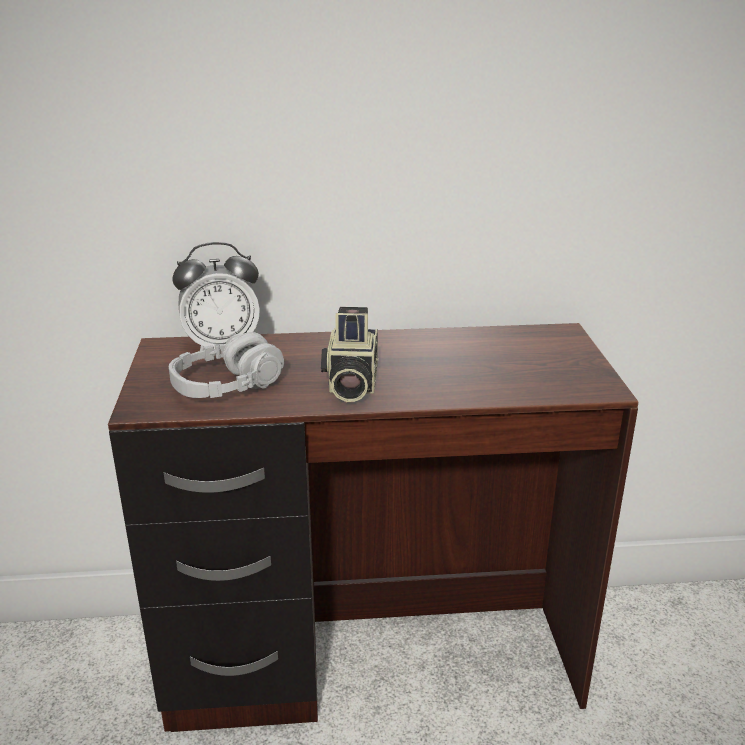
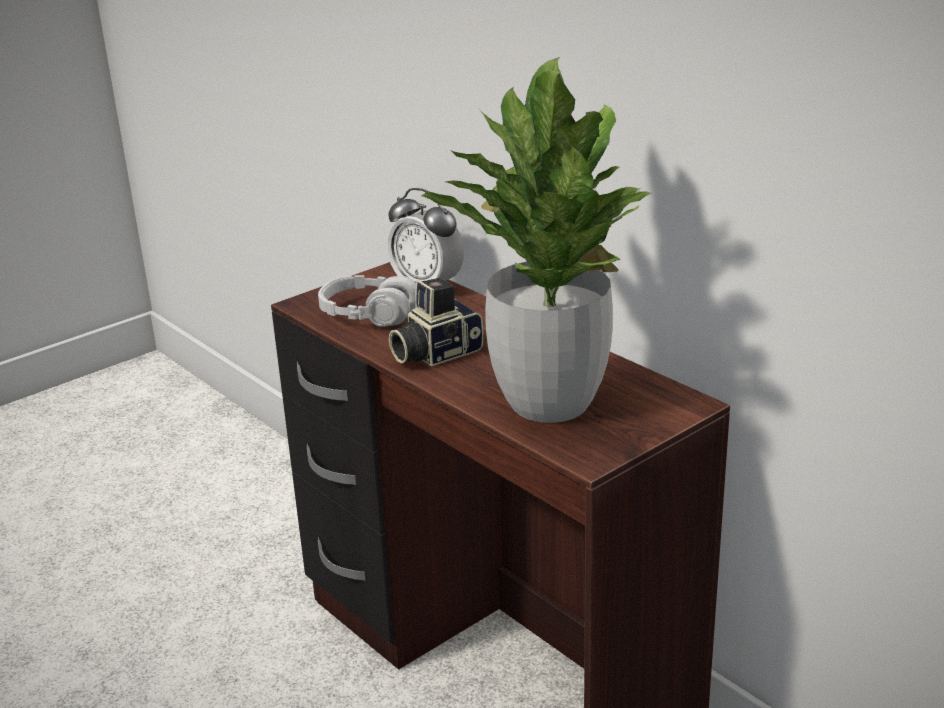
camera: 55 degrees right, 0 degrees up
none -> potted plant [422,57,652,423]

